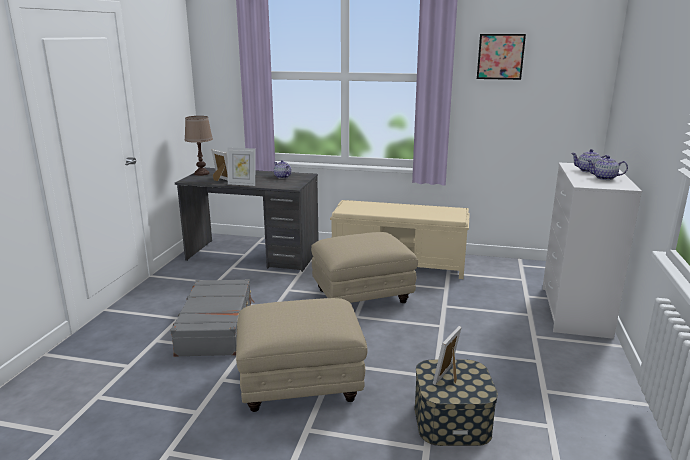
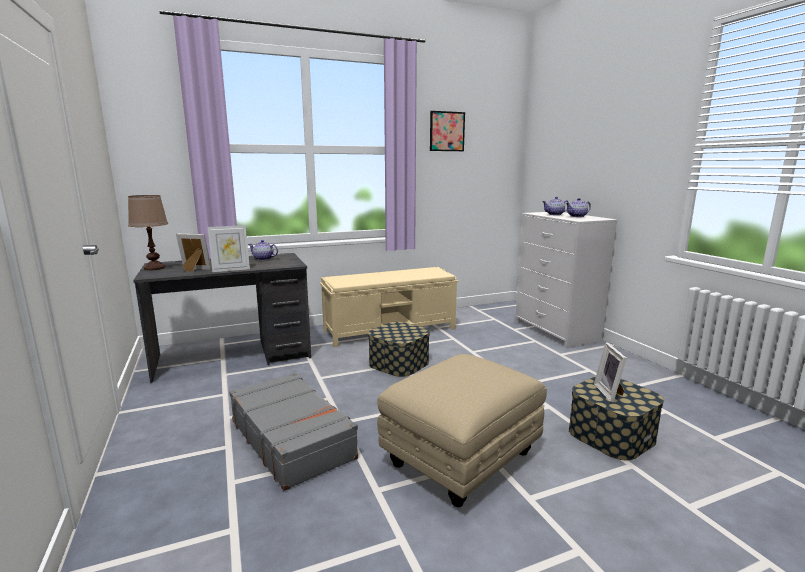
camera: 35 degrees left, 5 degrees down
beige ottoman [311,232,418,303] -> storage box [368,322,430,377]

